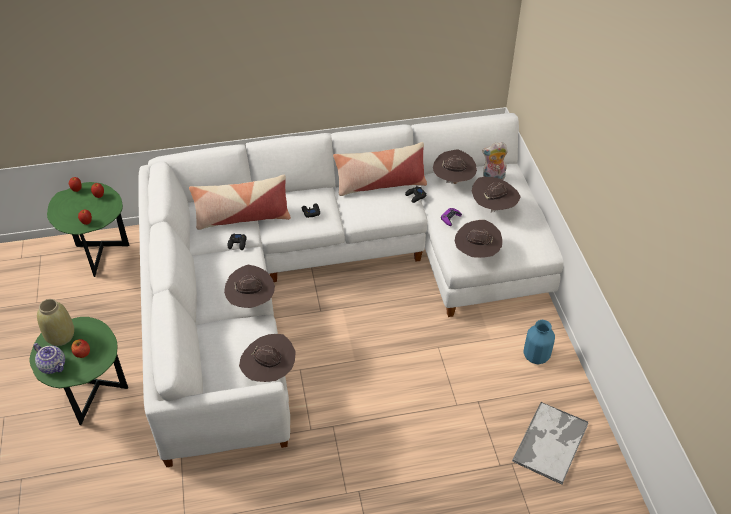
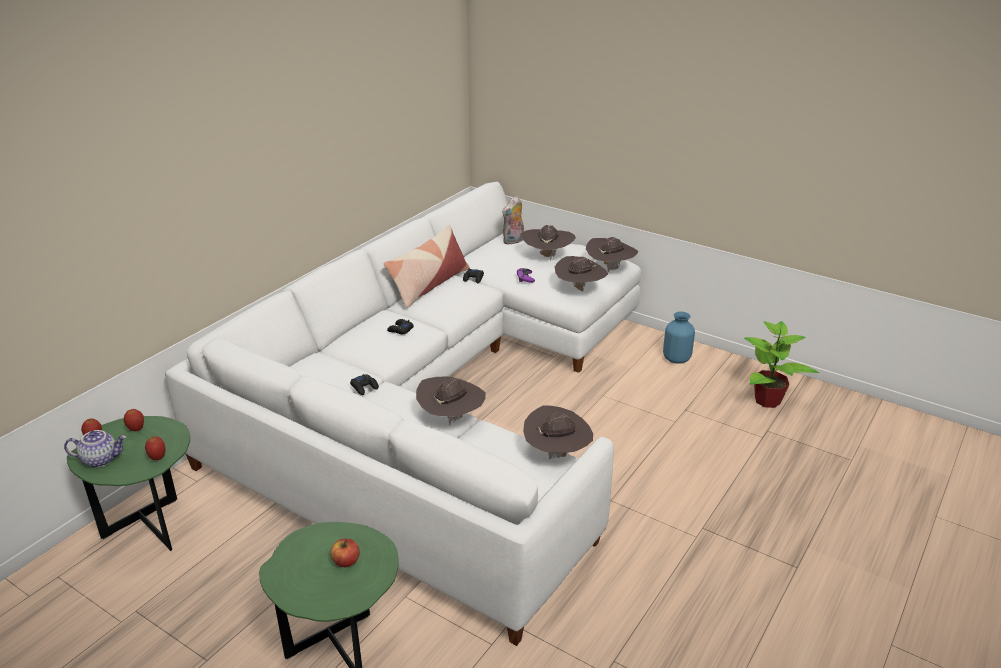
camera: 45 degrees left, 15 degrees down
teapot [33,343,65,374] -> teapot moved to [64,430,126,468]
beige vase [37,299,74,346] -> none
pillow [189,175,291,230] -> none
brown hat [433,149,477,184] -> brown hat moved to [586,237,638,272]
tray [512,402,589,485] -> potted plant [744,321,819,408]

